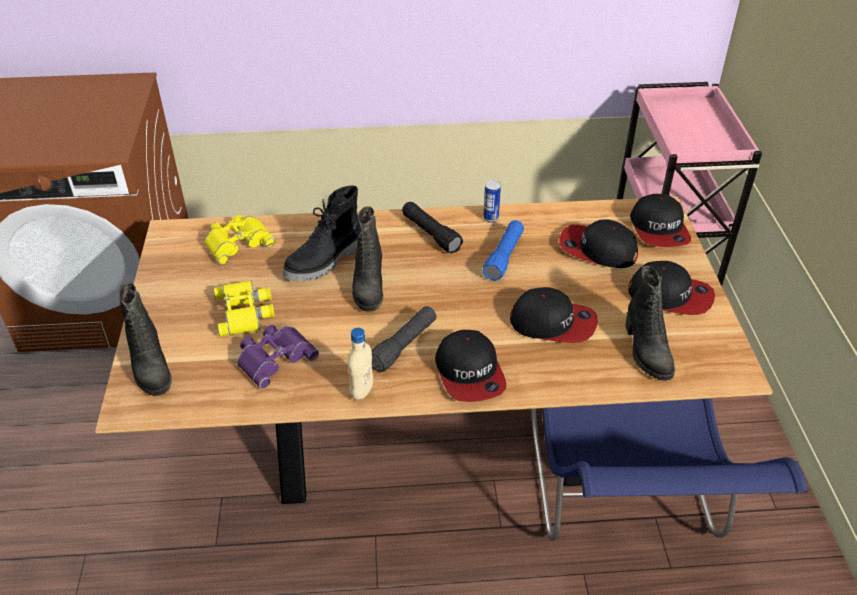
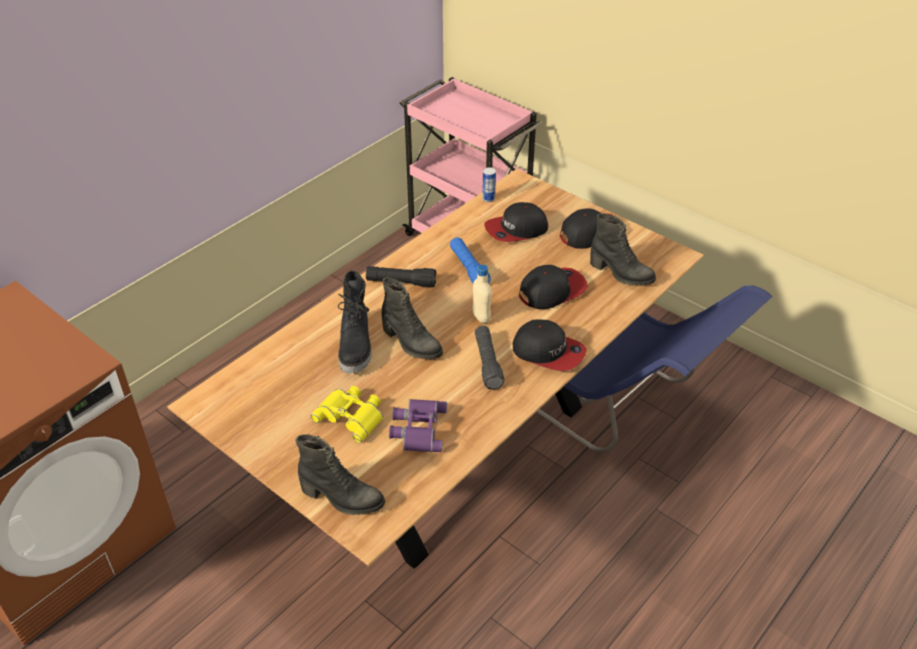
camera: 45 degrees left, 0 degrees up
yellow binoculars [204,215,275,265] -> none
beige bottle [348,328,373,400] -> beige bottle moved to [472,265,491,323]
can [483,180,501,222] -> can moved to [482,167,496,202]
cap [630,194,691,247] -> none

